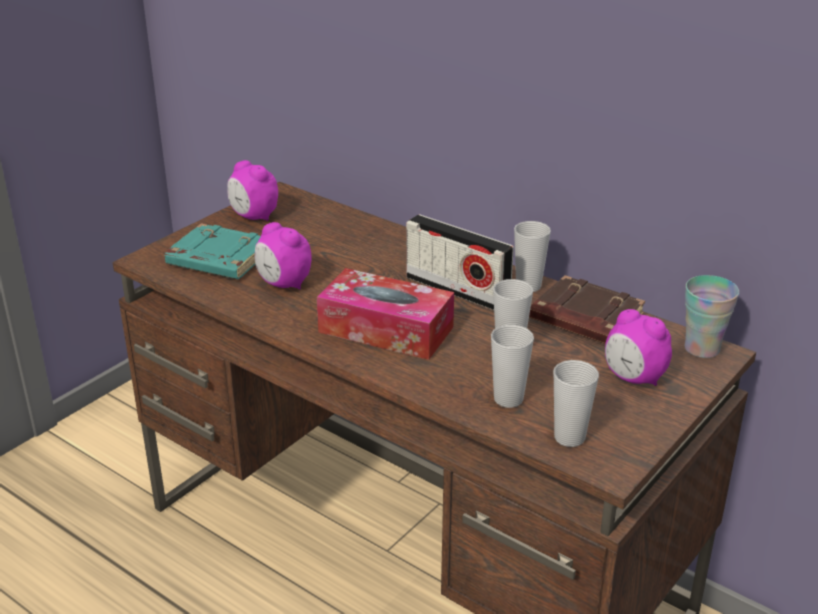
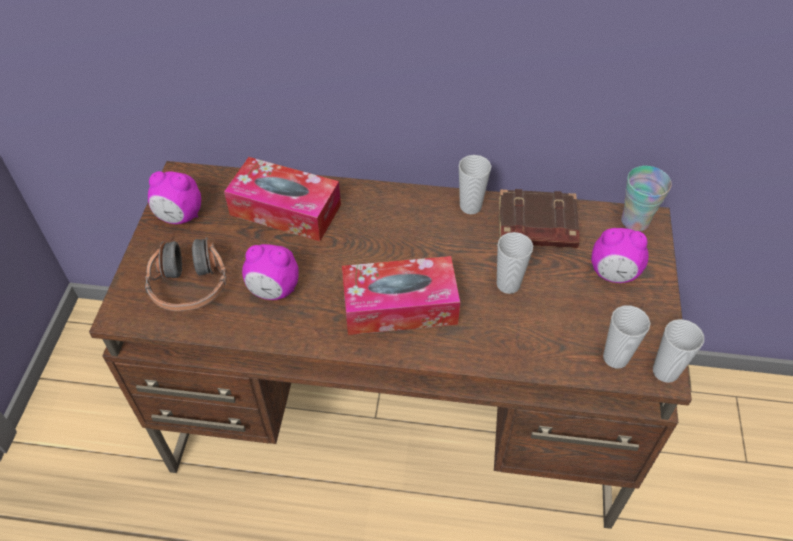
camera: 30 degrees left, 20 degrees up
turquoise book [165,223,261,279] -> headphones [145,237,227,311]
radio [406,214,514,310] -> none
cup [491,325,534,408] -> cup moved to [653,319,704,383]
none -> tissue box [224,157,341,241]

